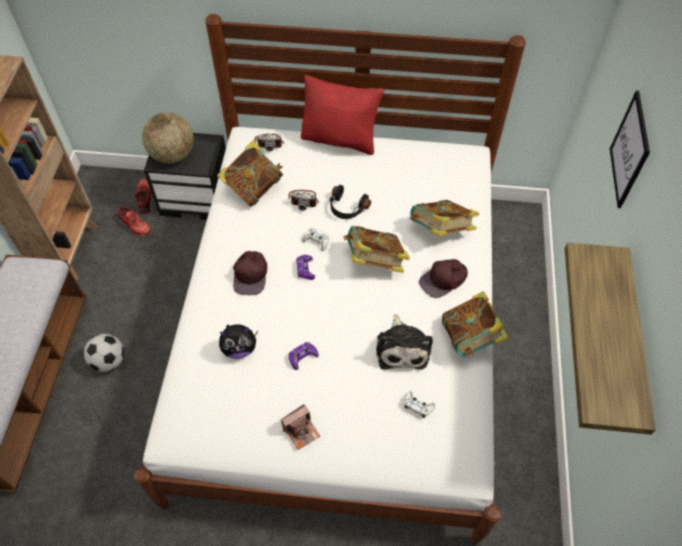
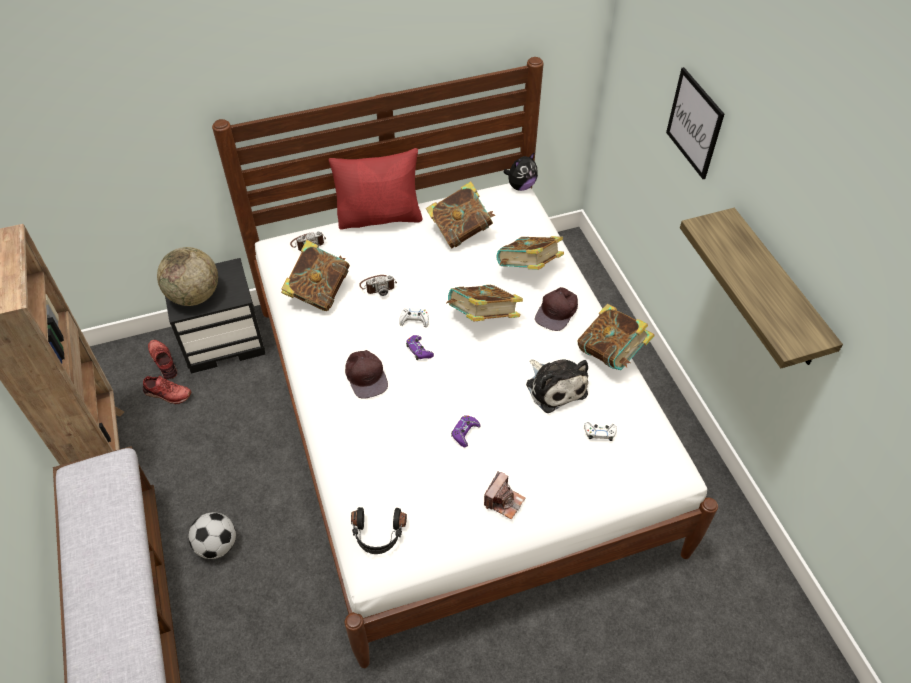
camera: 25 degrees left, 5 degrees down
plush toy [219,324,258,359] -> plush toy moved to [504,152,538,191]
black headphones [329,185,371,219] -> black headphones moved to [351,507,407,554]
none -> book [426,181,496,248]

